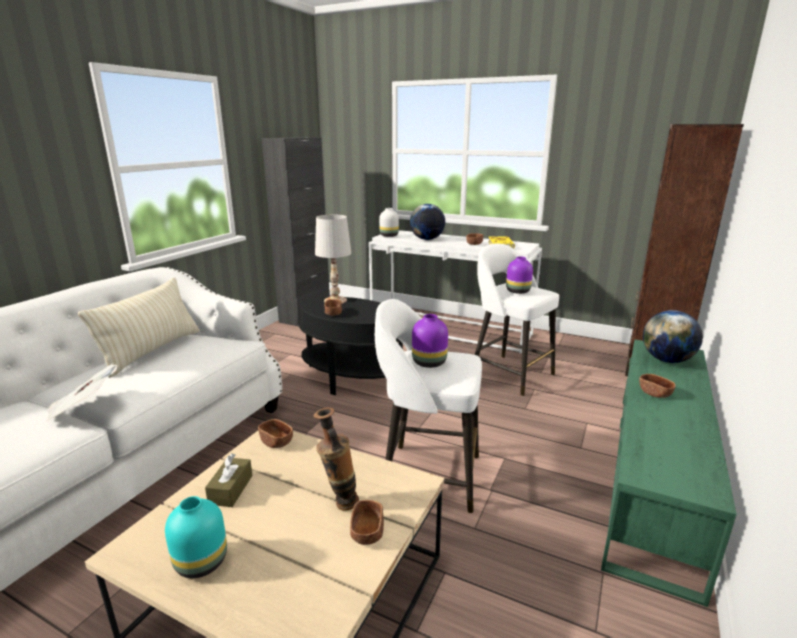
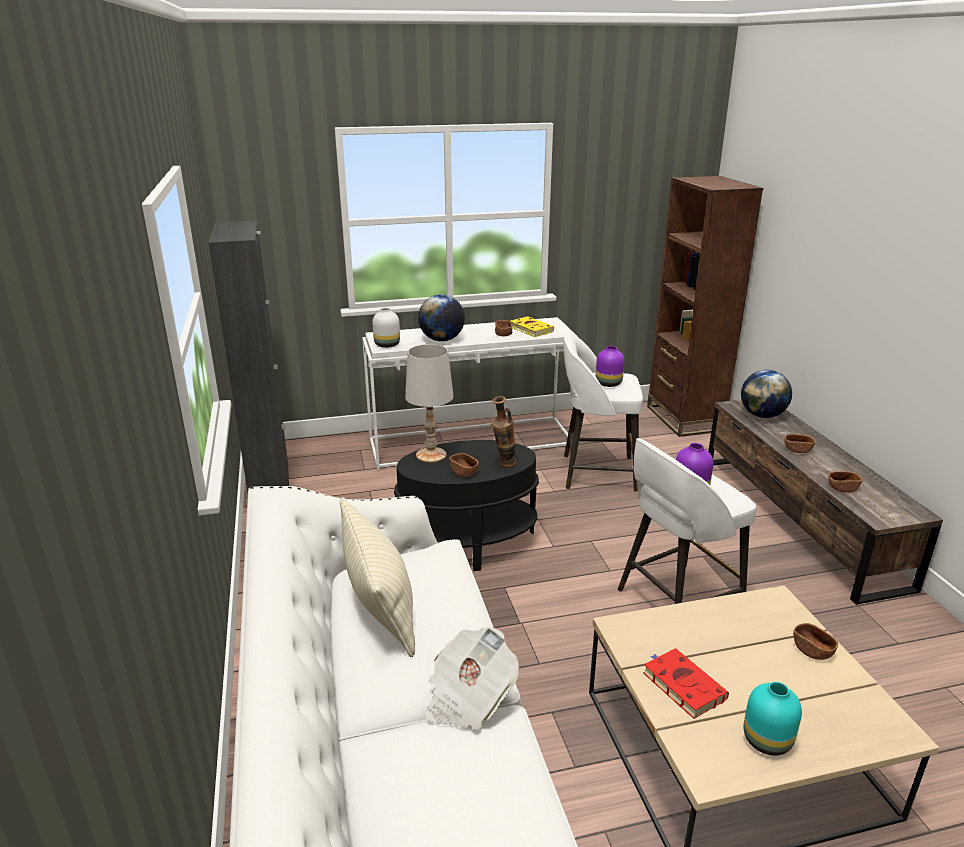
camera: 40 degrees left, 5 degrees up
brown tissue box [205,453,253,507] -> red book [643,648,729,719]
brown bowl [258,419,293,448] -> brown bowl moved to [828,471,862,493]
vase [313,407,359,511] -> vase moved to [491,396,516,468]
green tv stand [601,339,737,607] -> brown tv stand [708,400,943,605]

